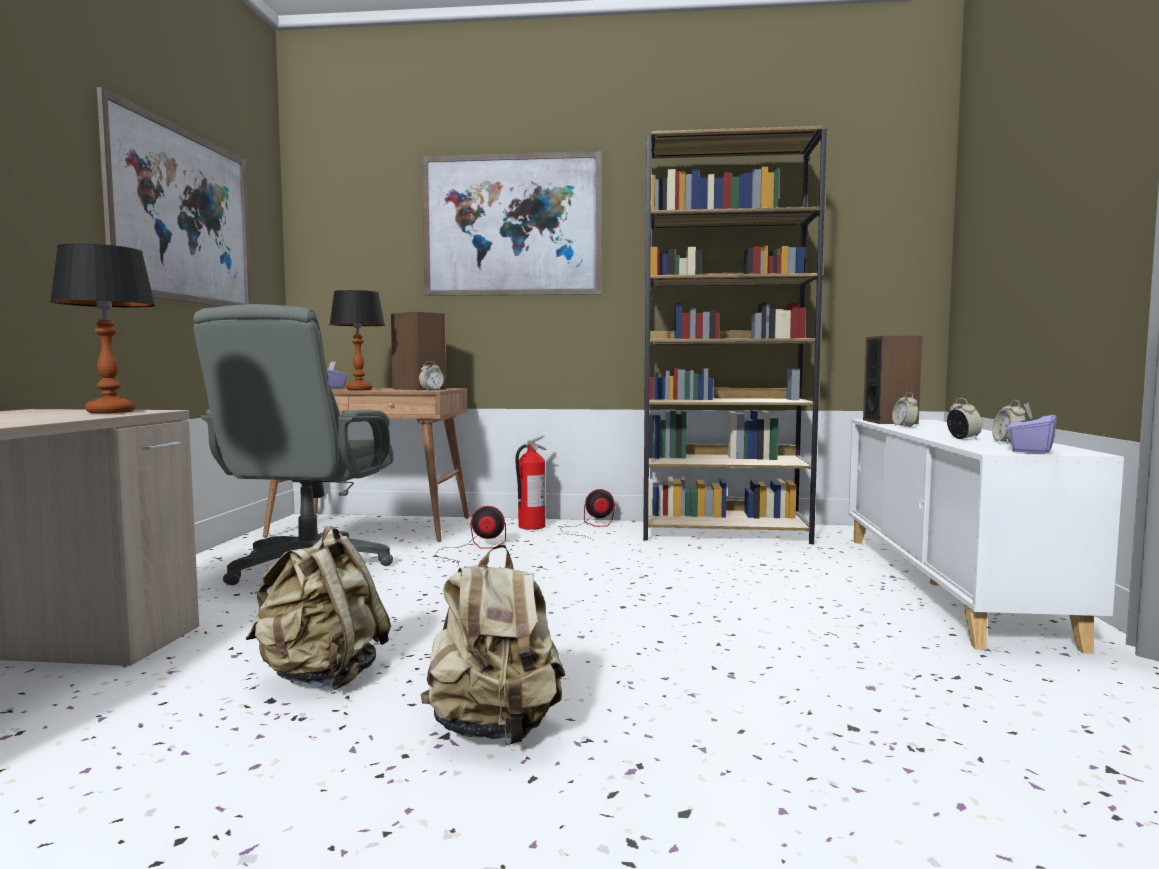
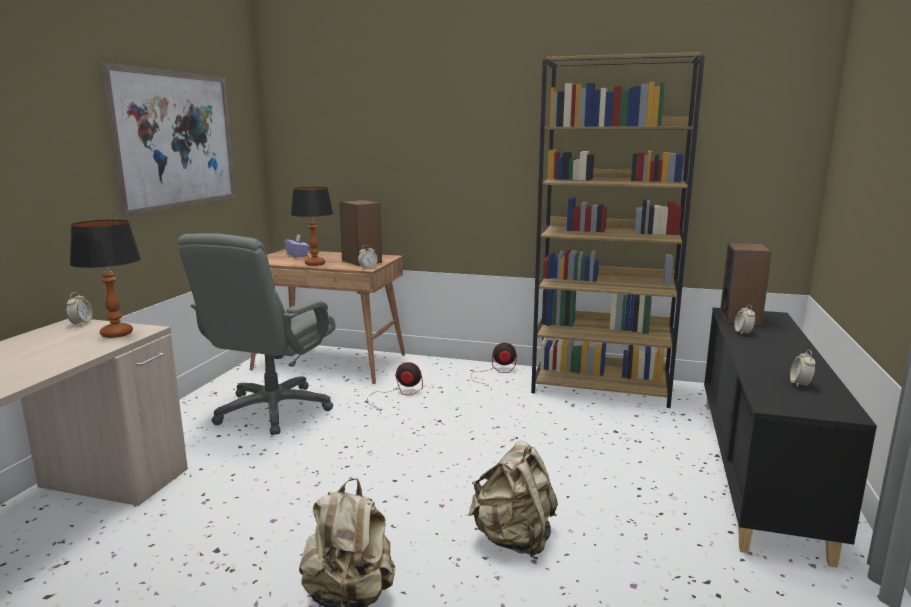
camera: 10 degrees right, 10 degrees up
beige backpack [246,526,391,690] -> beige backpack moved to [468,441,558,557]
picture [422,151,602,296] -> none
fire extinguisher [515,436,546,530] -> none
white cabinet [848,419,1124,654] -> black cabinet [704,308,877,568]
alarm clock [947,398,982,440] -> alarm clock moved to [66,292,93,326]
purple tissue box [1008,403,1057,454] -> none

